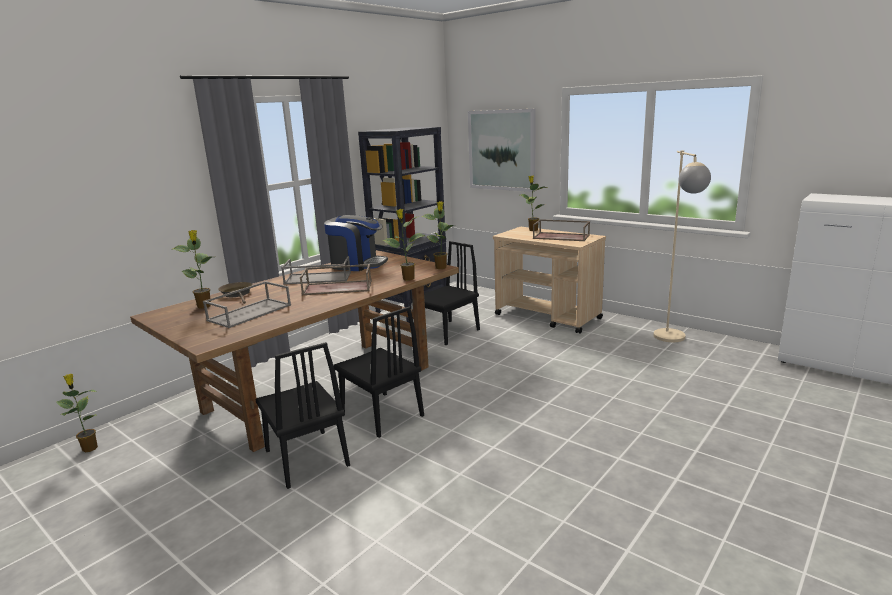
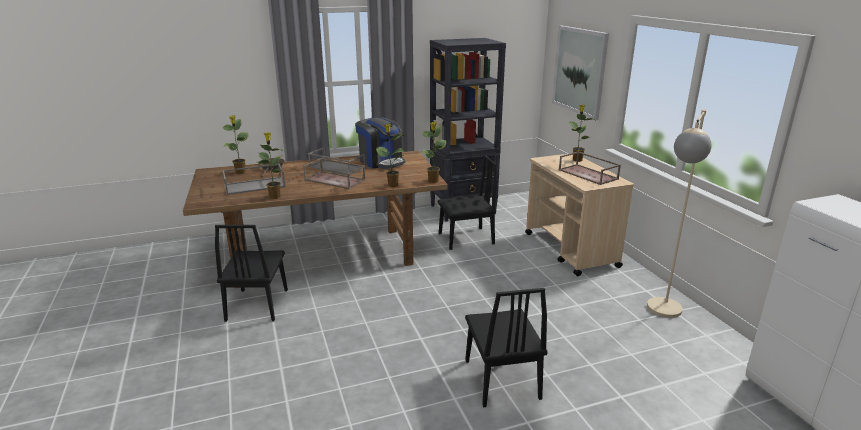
camera: 30 degrees right, 5 degrees up
potted plant [57,374,98,453] -> potted plant moved to [257,132,283,199]
black chair [334,307,424,438] -> black chair moved to [465,288,548,407]

